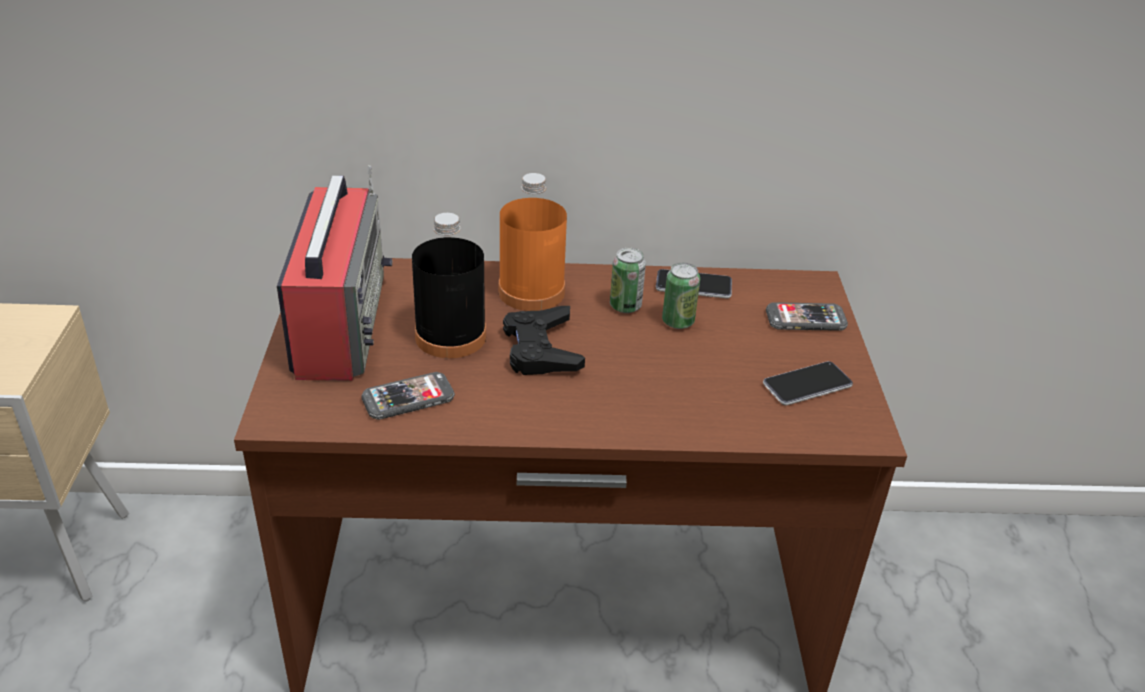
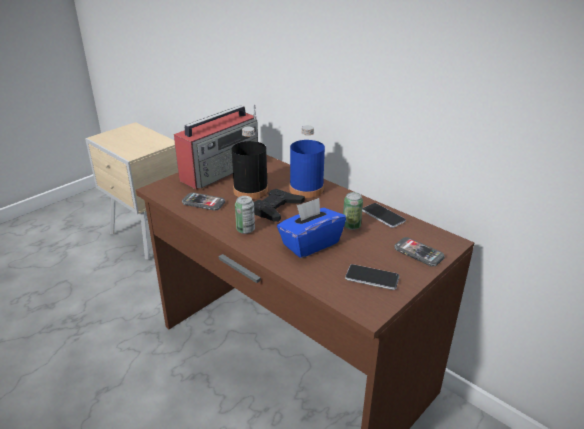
camera: 45 degrees right, 5 degrees down
orange bottle [498,173,567,311] -> blue bottle [289,125,325,198]
can [610,248,646,313] -> can moved to [235,196,255,234]
none -> blue tissue box [277,198,346,258]

